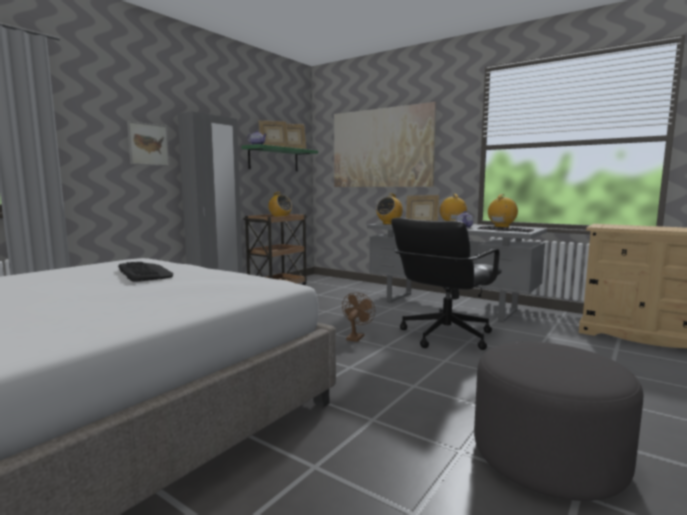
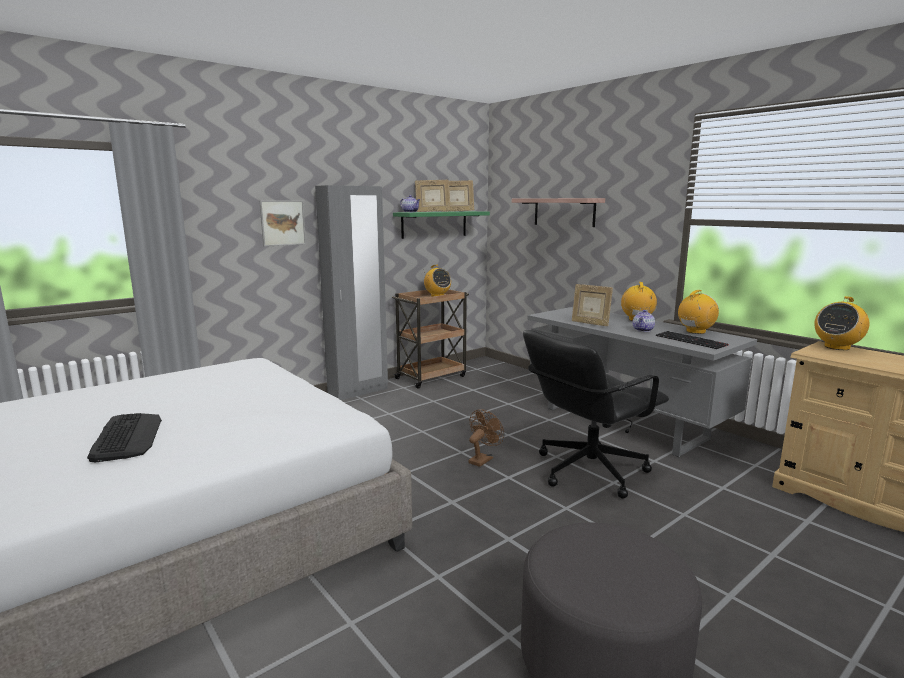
camera: 15 degrees right, 5 degrees up
keyboard [118,262,173,282] -> keyboard moved to [87,413,162,462]
picture [334,102,436,187] -> shelf [512,198,605,227]
radio [376,194,403,225] -> radio moved to [814,296,869,350]

